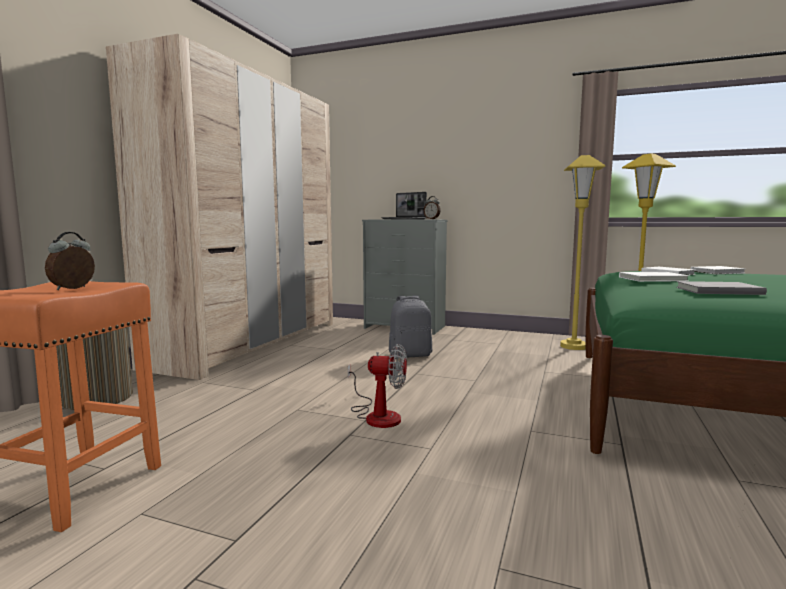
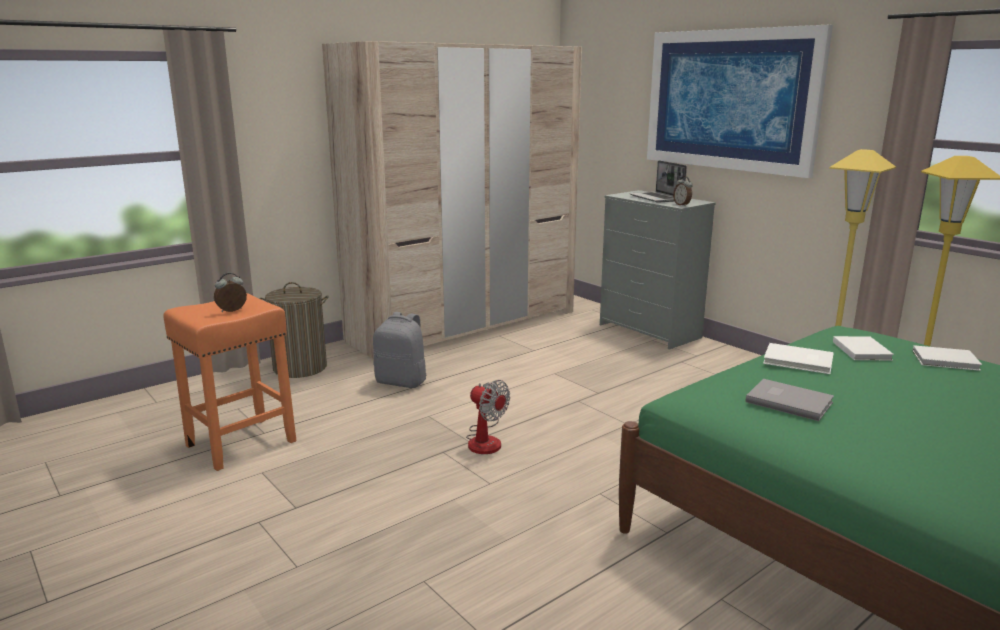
camera: 30 degrees right, 10 degrees up
grey backpack [389,295,432,357] -> grey backpack moved to [373,312,427,388]
none -> picture [647,25,833,178]

